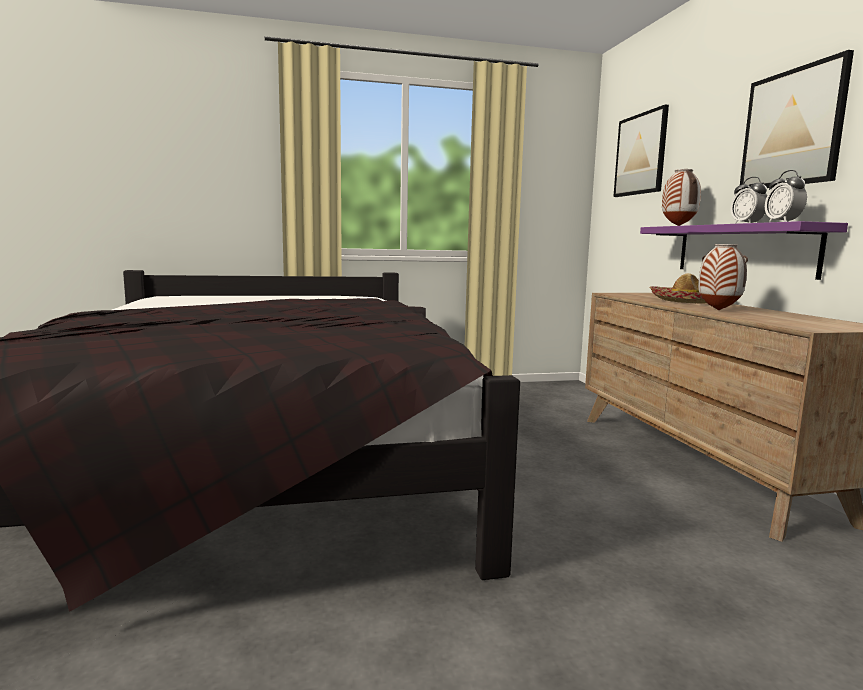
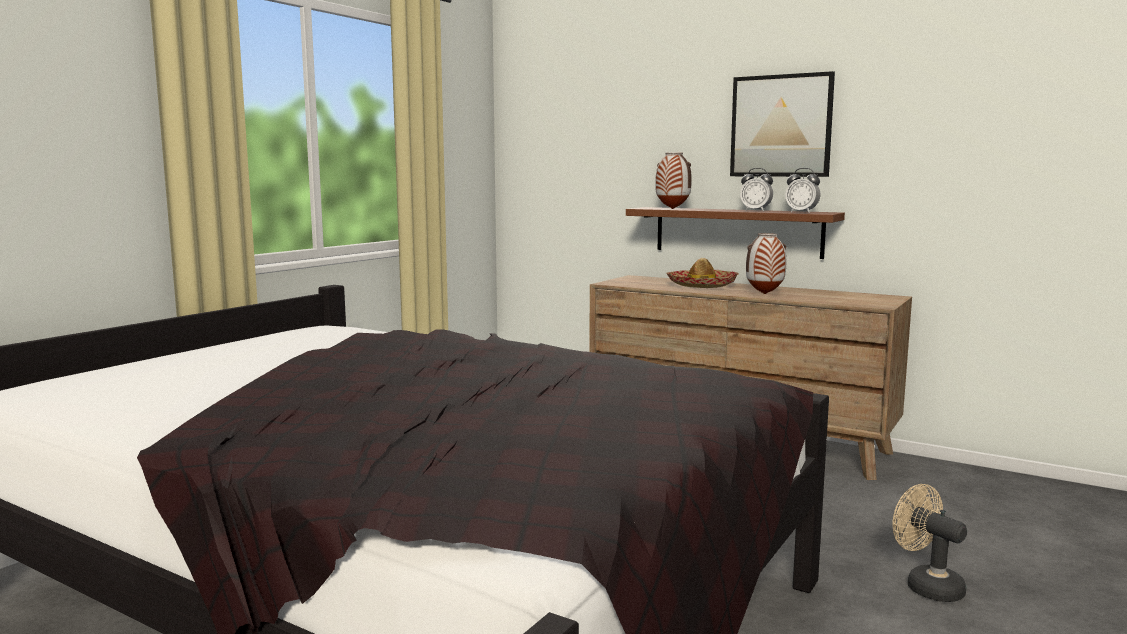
camera: 45 degrees left, 0 degrees up
picture [613,104,669,197] -> none
purple shelf [640,221,848,280] -> brown shelf [626,207,845,259]
none -> beige fan [893,484,967,602]

